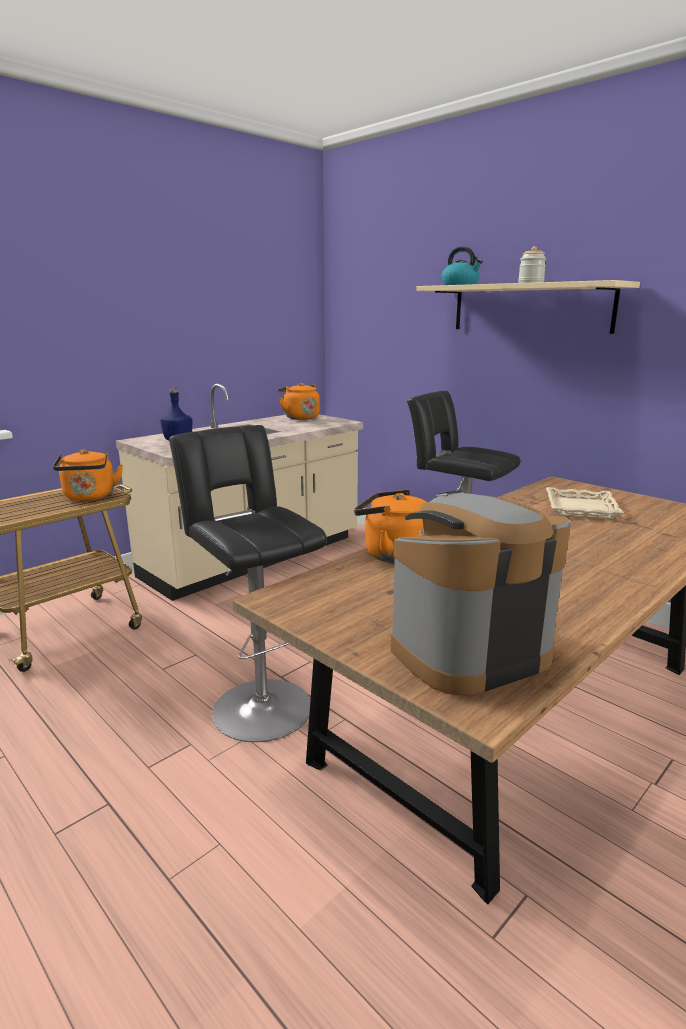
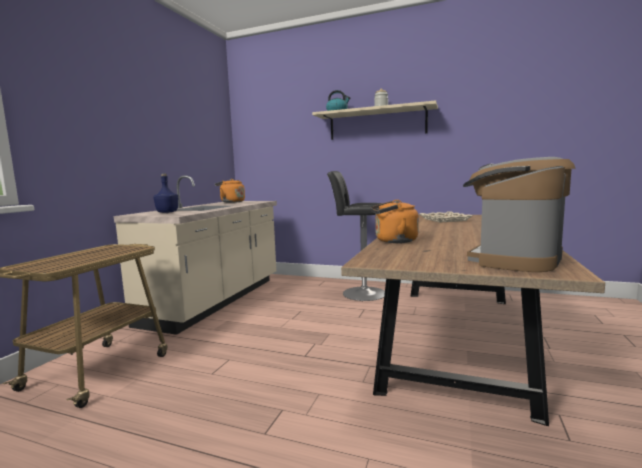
camera: 25 degrees left, 10 degrees down
orange kettle [53,449,123,501] -> none
black stool [169,425,327,742] -> none

